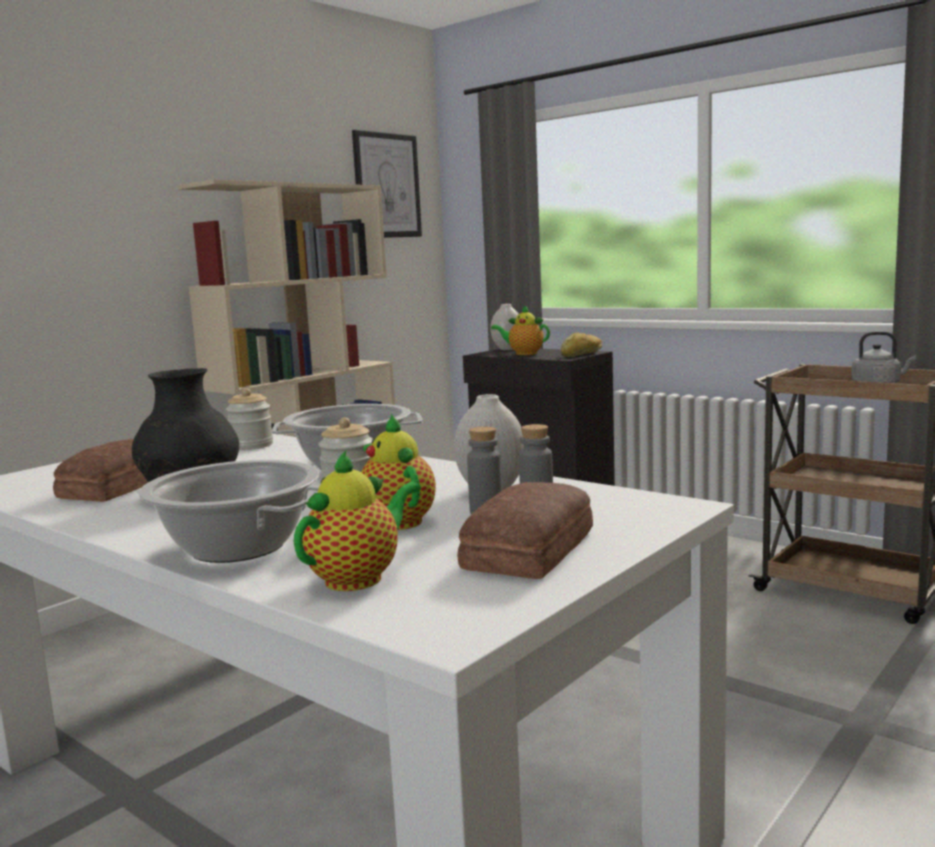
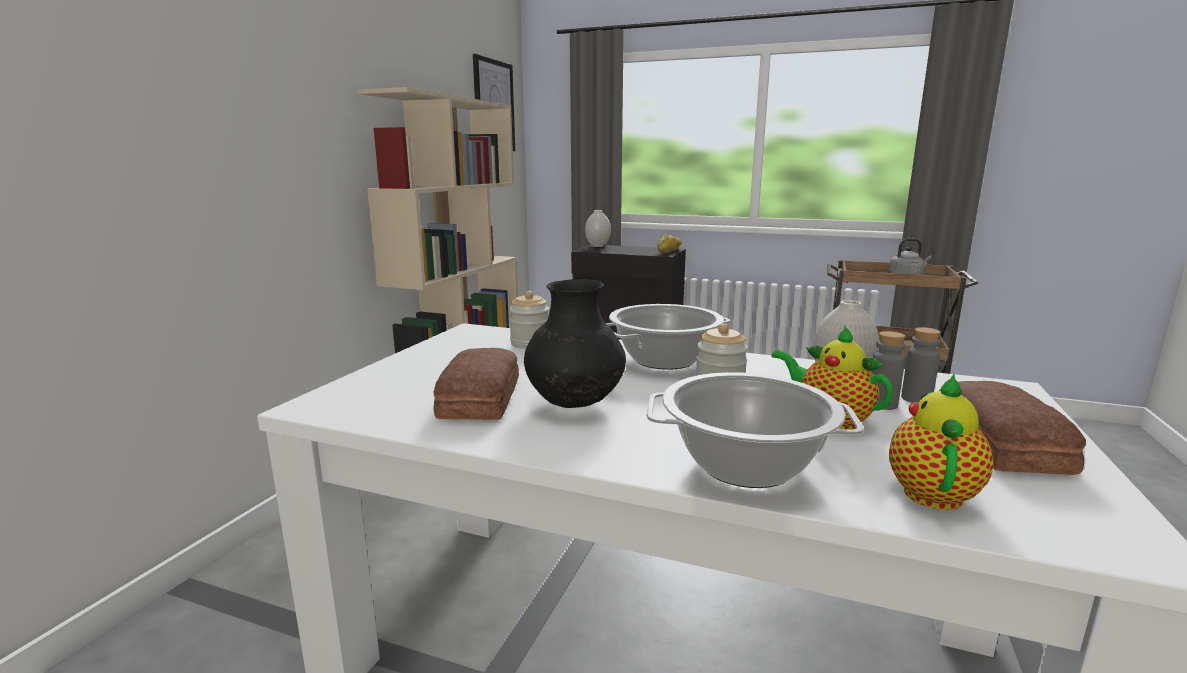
camera: 20 degrees left, 5 degrees up
teapot [491,305,550,355] -> none

